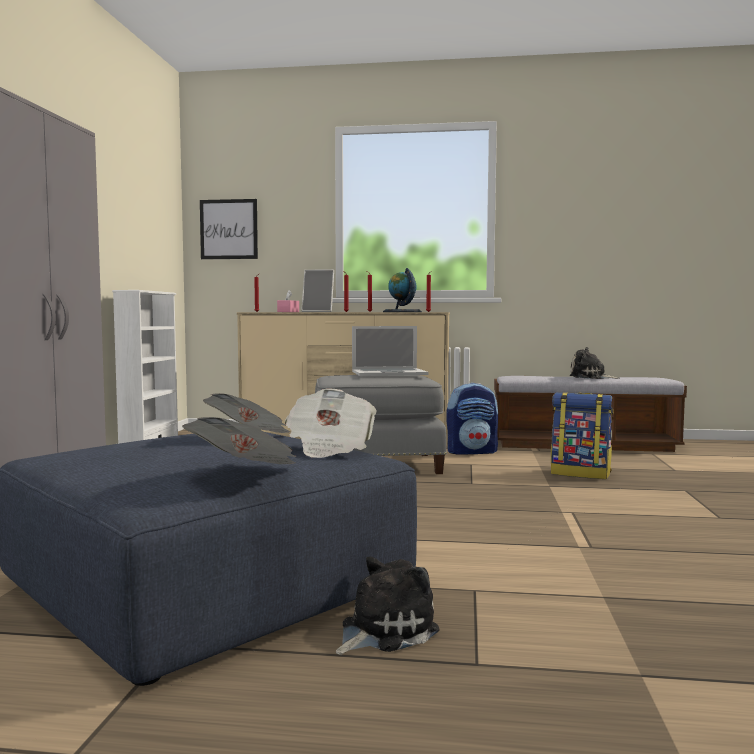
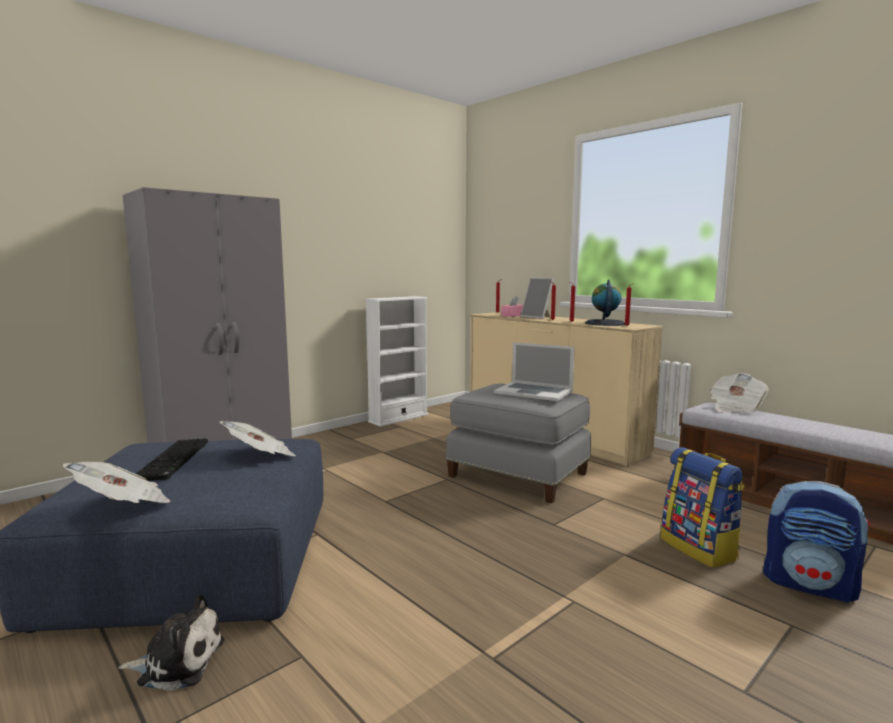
camera: 40 degrees right, 5 degrees up
picture [200,199,258,259] -> none
newspaper [285,388,377,458] -> newspaper moved to [710,373,769,413]
backpack [446,383,498,455] -> backpack moved to [763,481,871,603]
plush toy [569,347,620,379] -> none
none -> keyboard [136,438,208,481]

